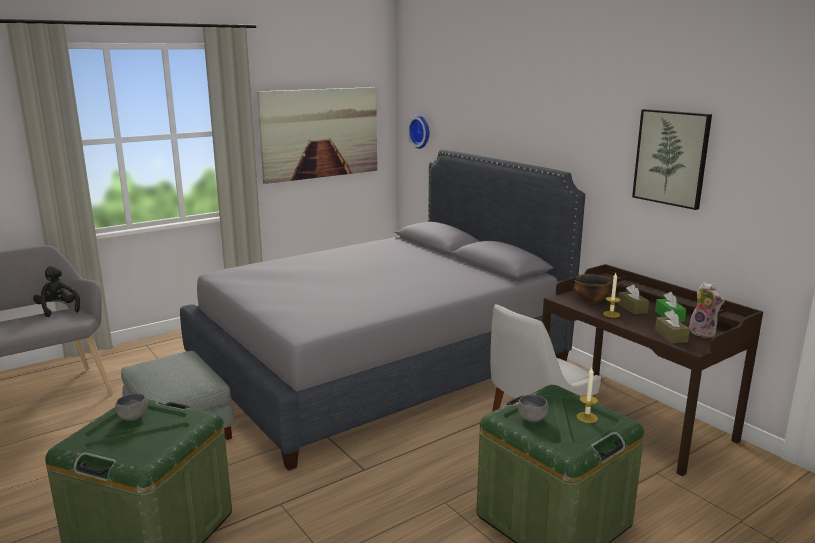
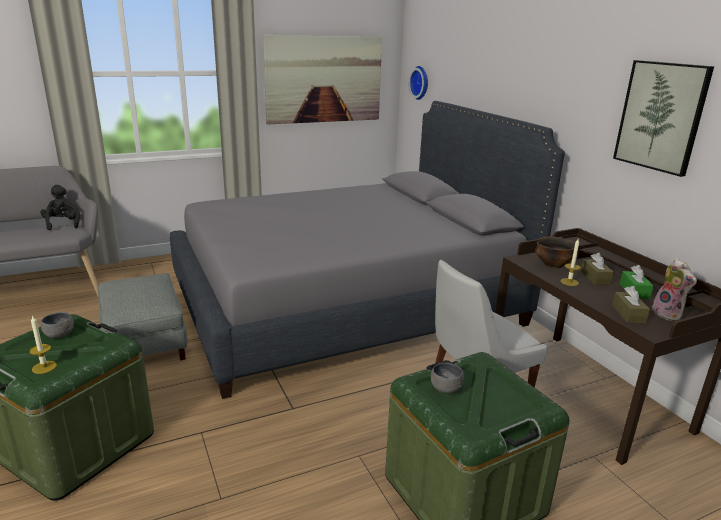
camera: 10 degrees right, 5 degrees up
candle [577,368,598,423] -> candle moved to [29,315,57,374]

